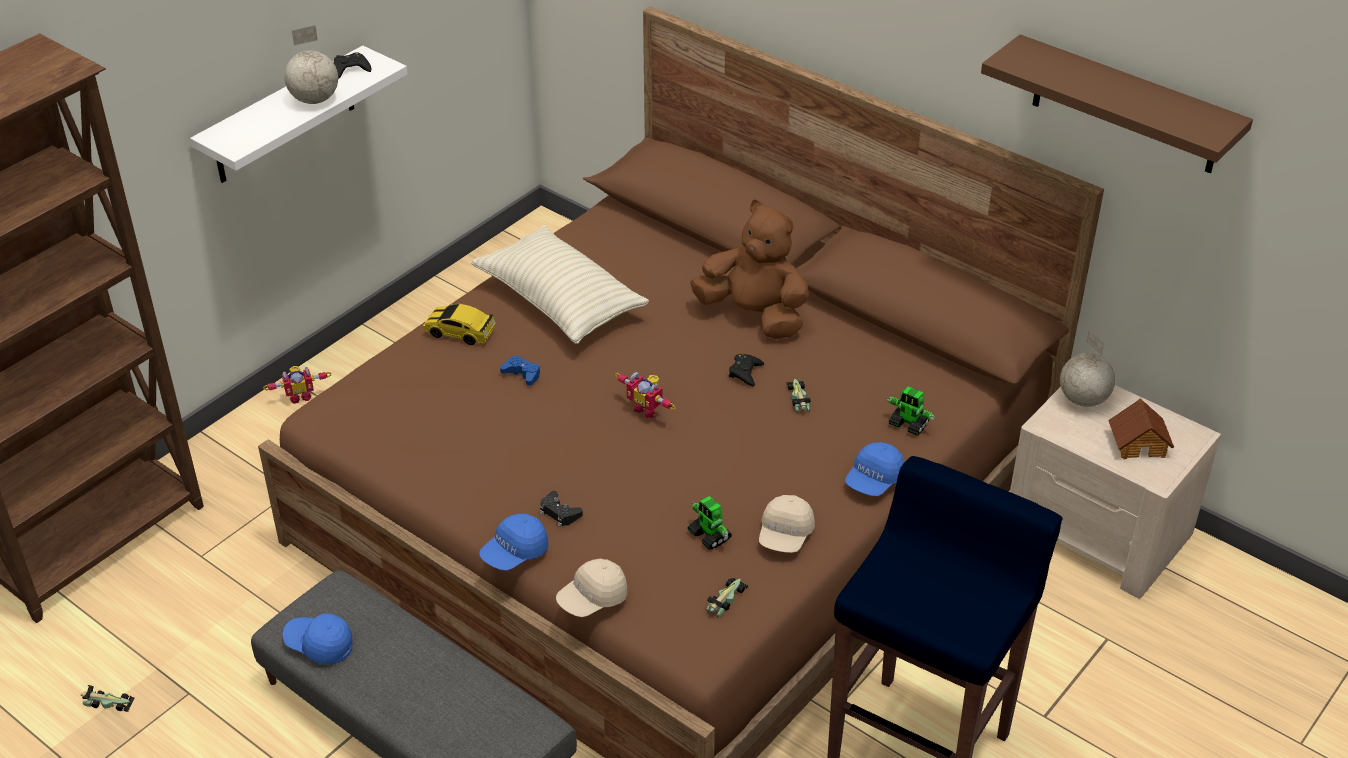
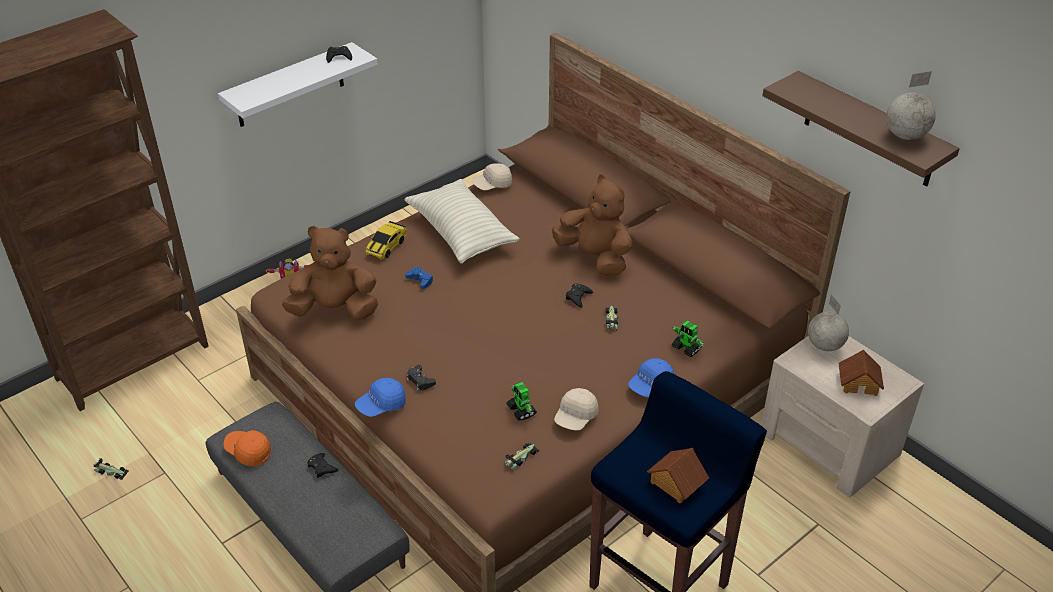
camera: 10 degrees right, 0 degrees up
blue cap [283,613,353,665] -> orange cap [224,430,271,466]
globe [284,25,338,104] -> globe moved to [886,71,936,140]
toy car [423,302,496,345] -> toy car turned 90 degrees counterclockwise [365,221,407,260]
beige cap [556,559,627,617] -> beige cap moved to [472,163,512,190]
toy robot [615,372,675,419] -> none
none -> brown plush toy [282,226,378,320]
none -> black game controller [307,453,338,478]
none -> toy house [647,448,709,504]

